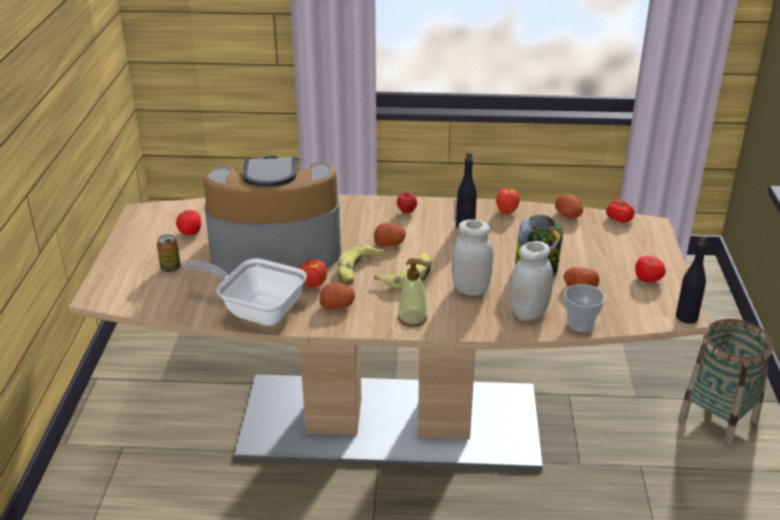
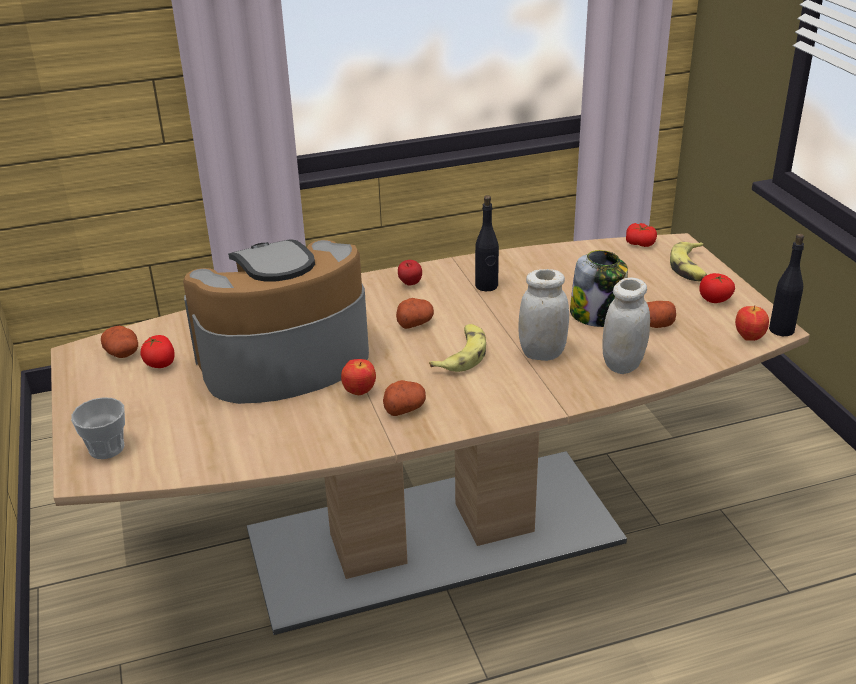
camera: 20 degrees left, 0 degrees up
can [157,234,181,272] -> none
frying pan [184,258,307,326] -> none
banana [338,245,385,285] -> banana moved to [670,242,707,282]
soap dispenser [397,258,429,327] -> none
apple [496,188,519,214] -> apple moved to [735,305,769,341]
potato [555,194,583,219] -> potato moved to [101,326,138,358]
cup [564,284,605,332] -> cup moved to [71,397,125,459]
basket [678,319,773,447] -> none

